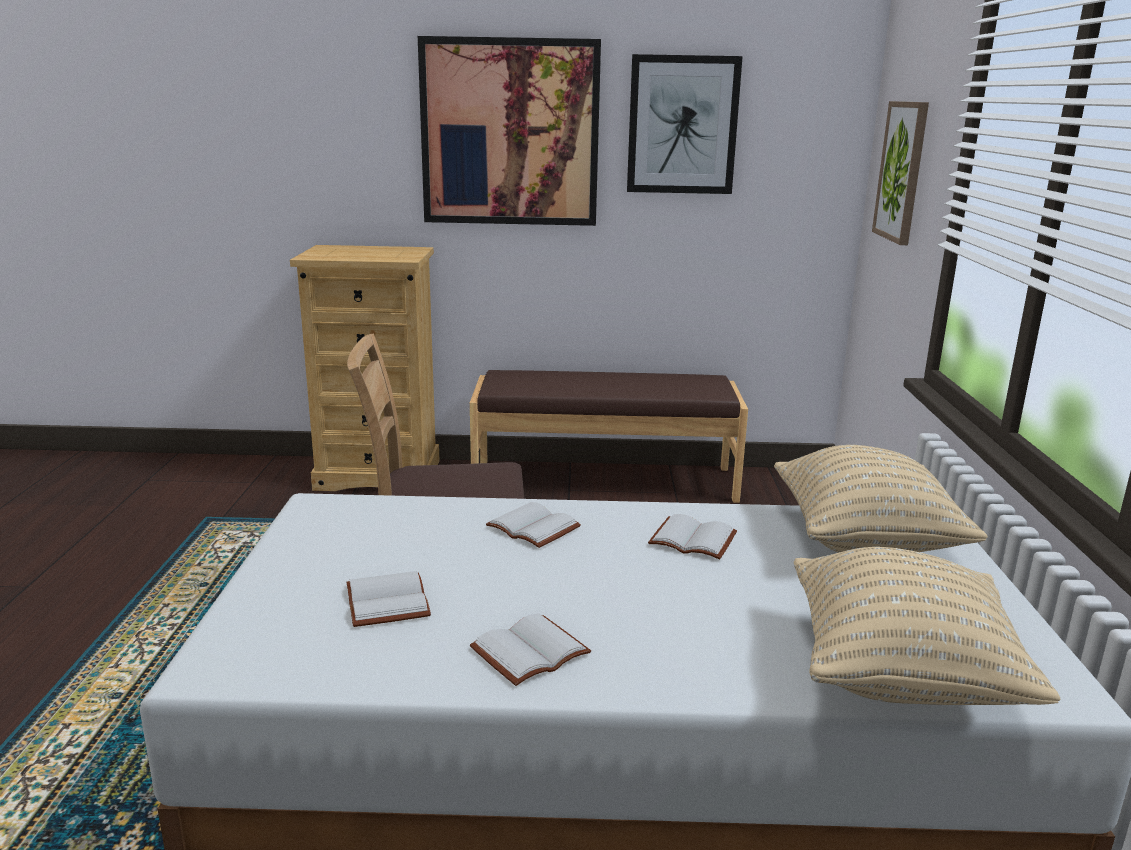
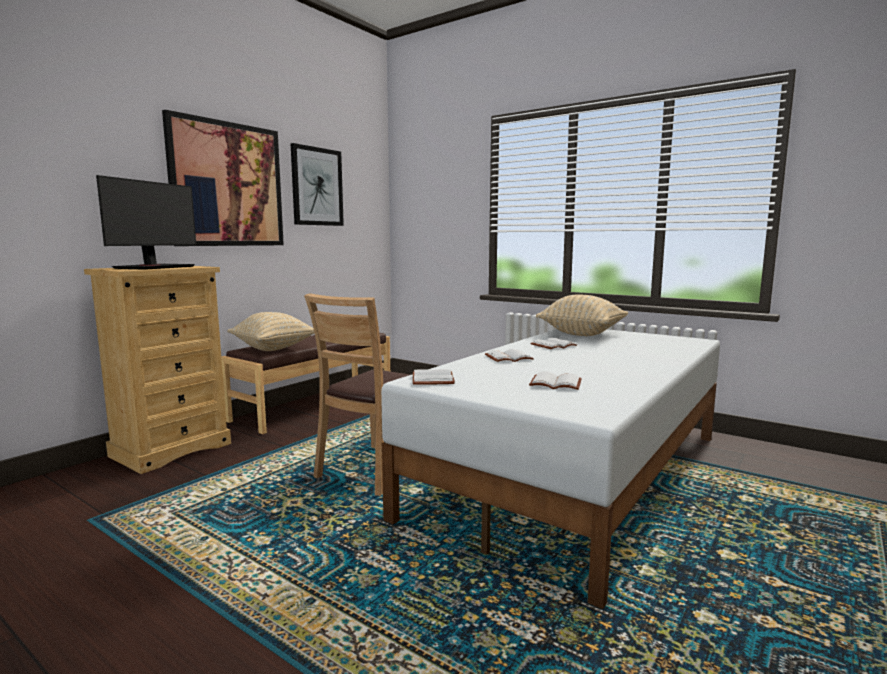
camera: 55 degrees left, 10 degrees down
white book [470,613,591,686] -> white book moved to [413,369,455,385]
beige pillow [794,547,1060,705] -> beige pillow moved to [227,312,314,351]
picture [872,101,929,245] -> none
none -> monitor [96,175,196,270]

